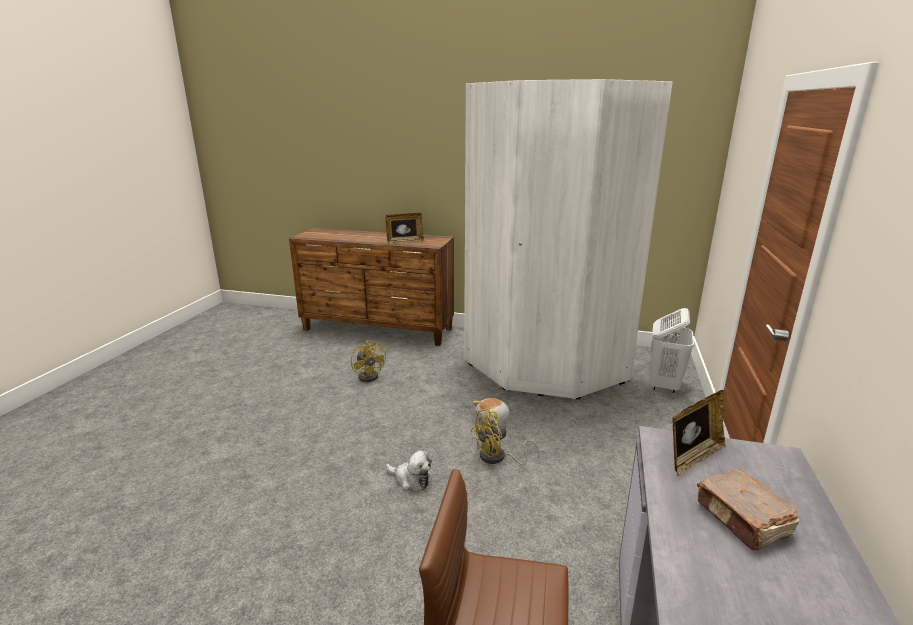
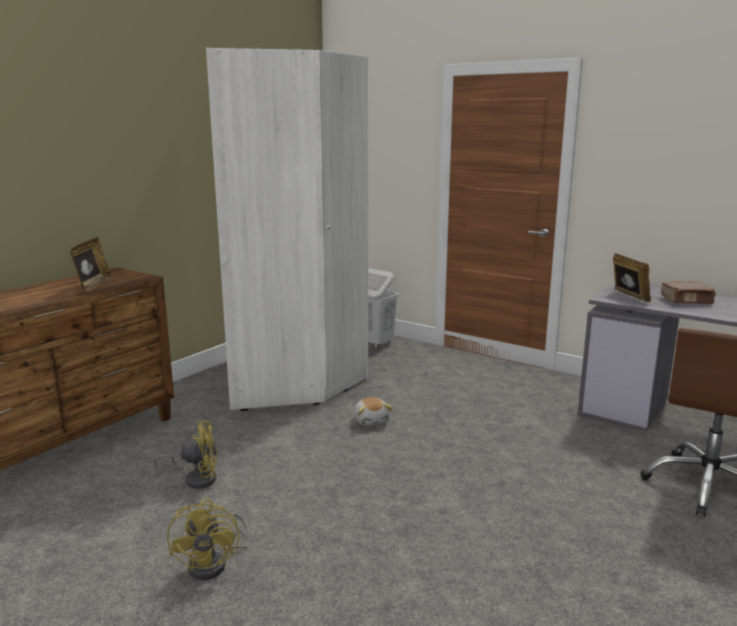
camera: 70 degrees left, 5 degrees down
plush toy [386,450,432,491] -> none
yellow fan [471,409,539,465] -> yellow fan moved to [167,498,249,580]

